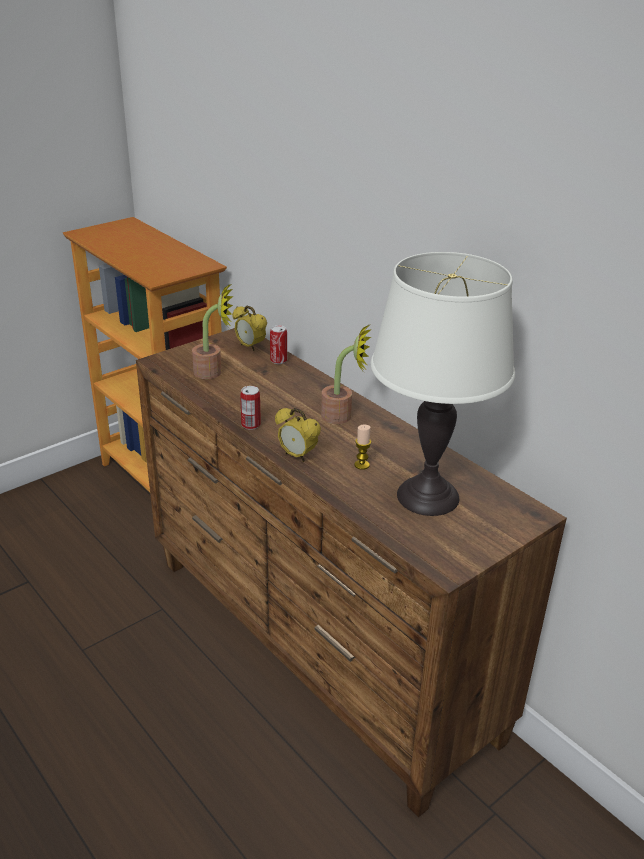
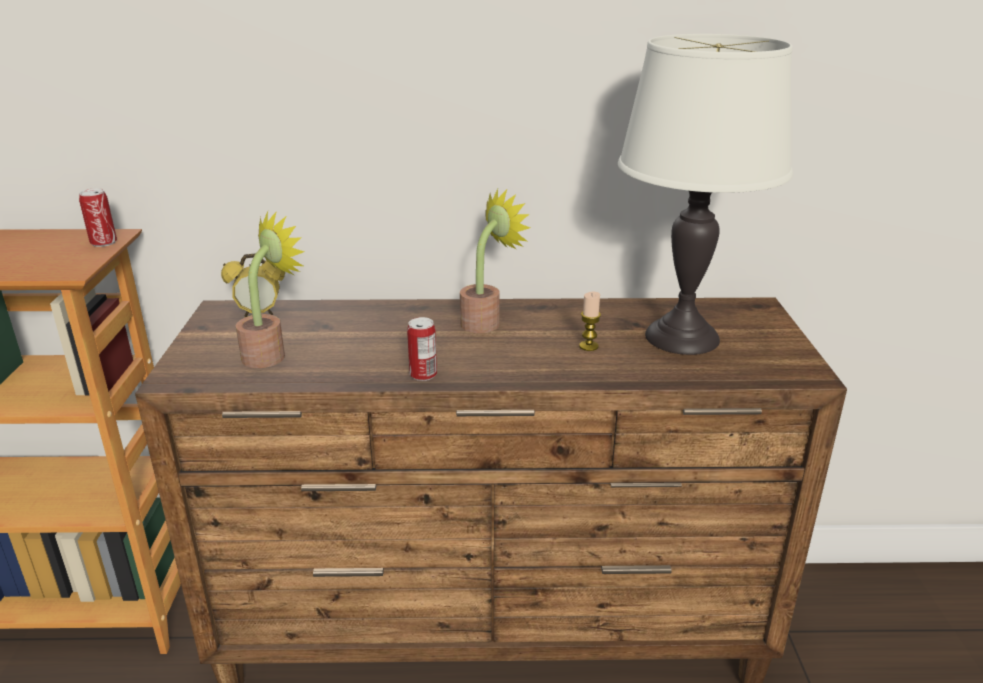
camera: 50 degrees left, 5 degrees down
can [270,325,287,364] -> can moved to [79,188,117,247]
alarm clock [275,408,321,462] -> none

